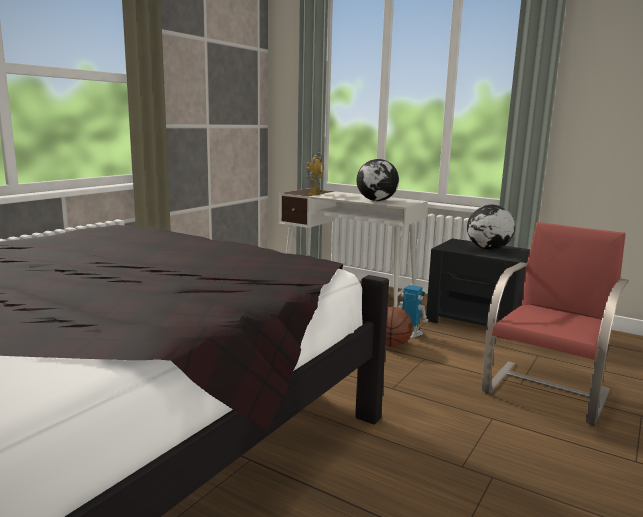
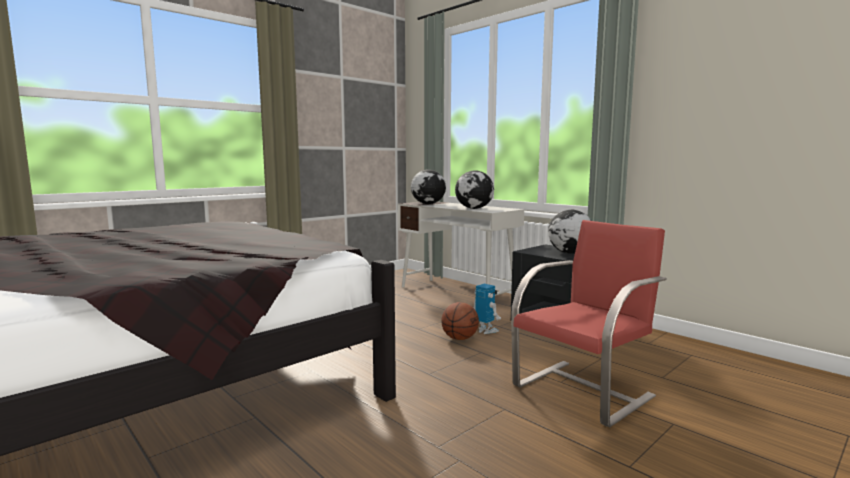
camera: 15 degrees right, 5 degrees down
toy robot [306,151,324,195] -> globe [411,169,446,204]

